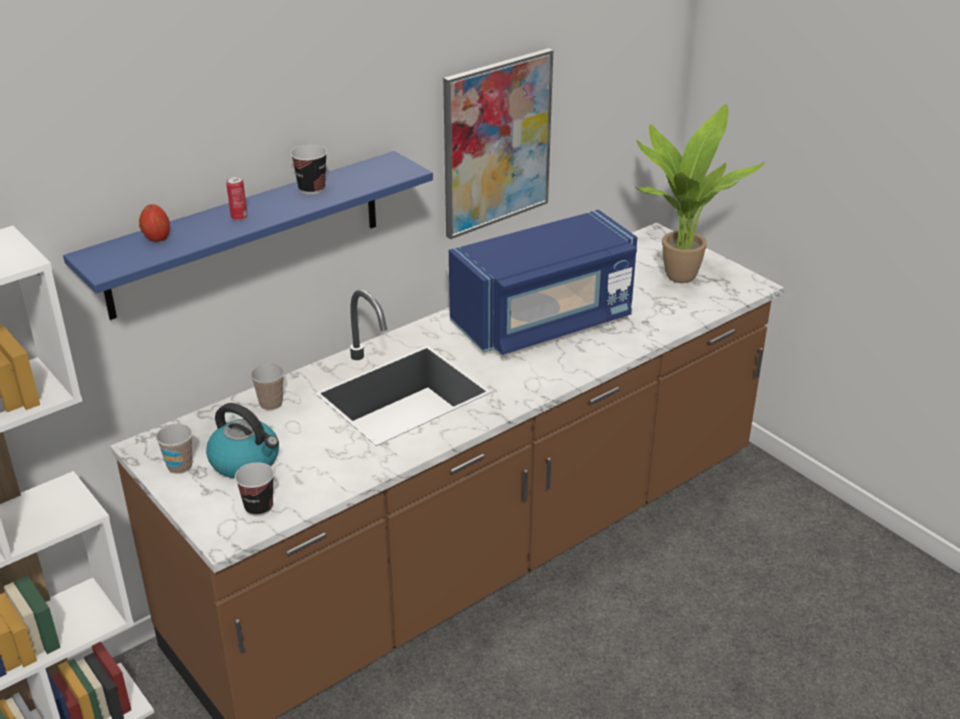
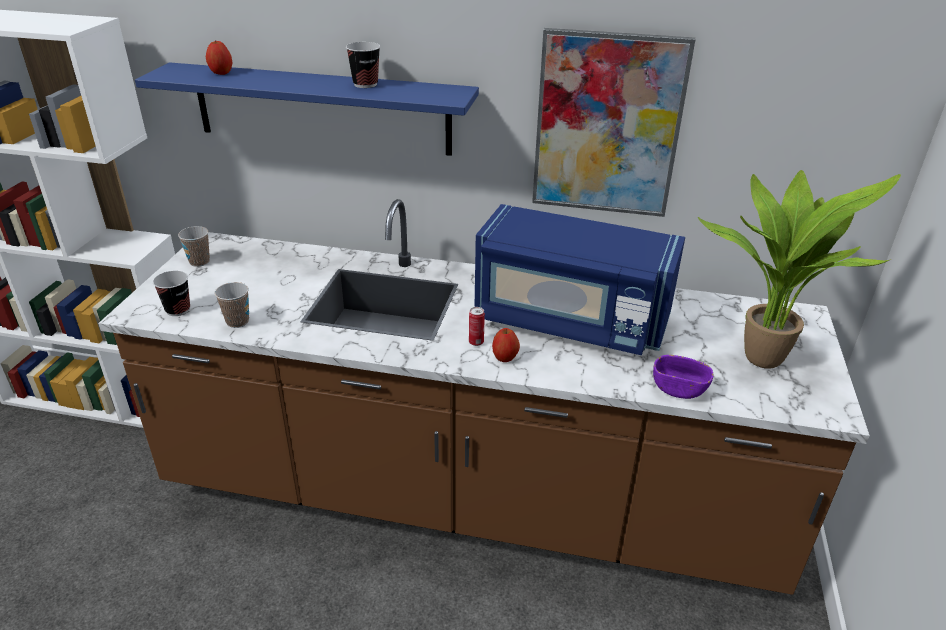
camera: 50 degrees right, 0 degrees up
kettle [206,403,279,479] -> none
can [226,176,247,221] -> can moved to [469,307,485,346]
cup [251,364,284,410] -> cup moved to [215,282,249,328]
none -> apple [492,328,520,362]
none -> purple bowl [653,355,713,399]

